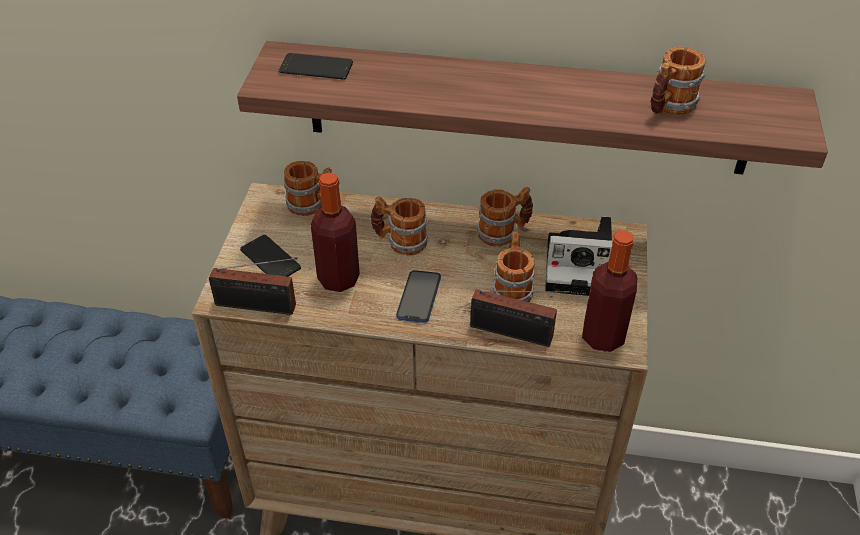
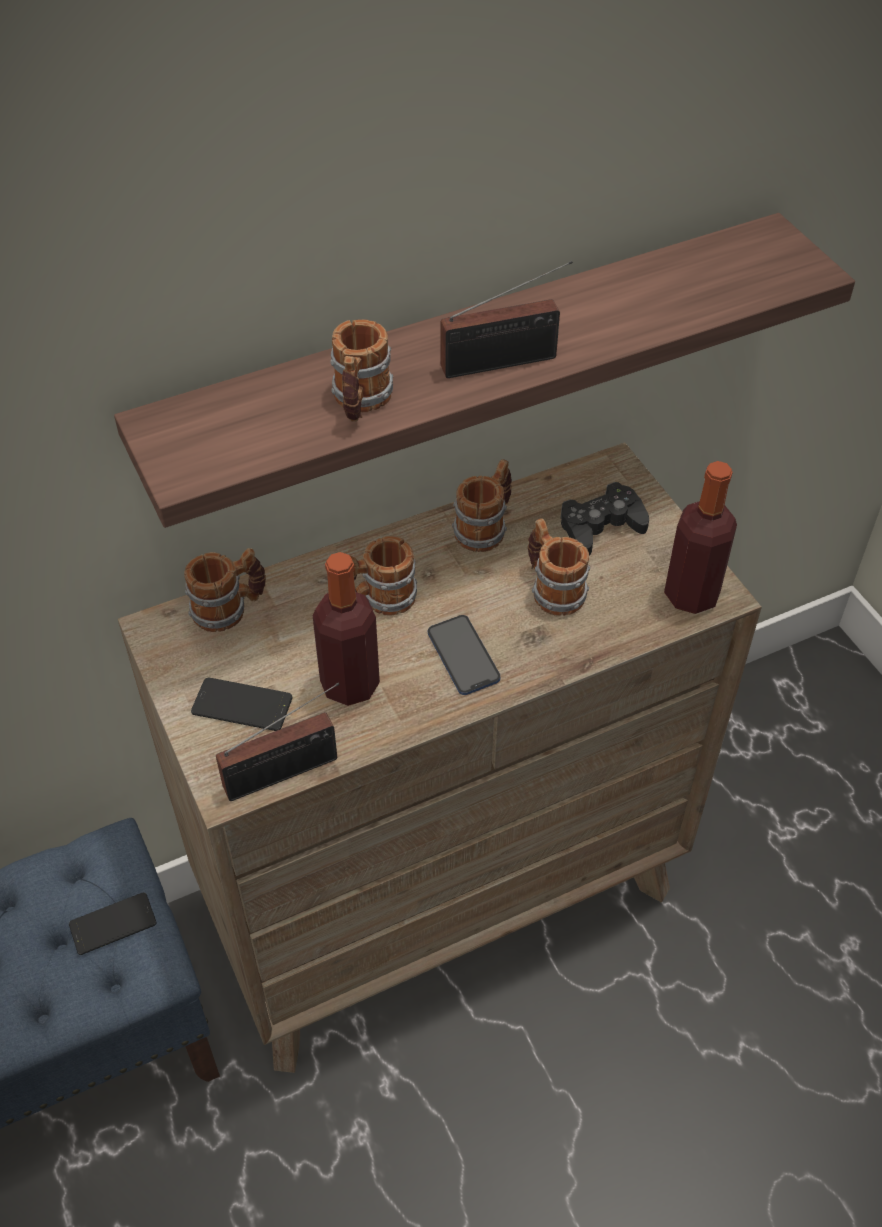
camera: 35 degrees left, 5 degrees up
phone [279,53,353,79] -> phone moved to [69,892,157,955]
radio [470,289,570,347] -> radio moved to [441,261,573,378]
camera [545,217,612,296] -> black game controller [560,482,649,556]
mug [651,46,706,116] -> mug moved to [330,319,393,422]

